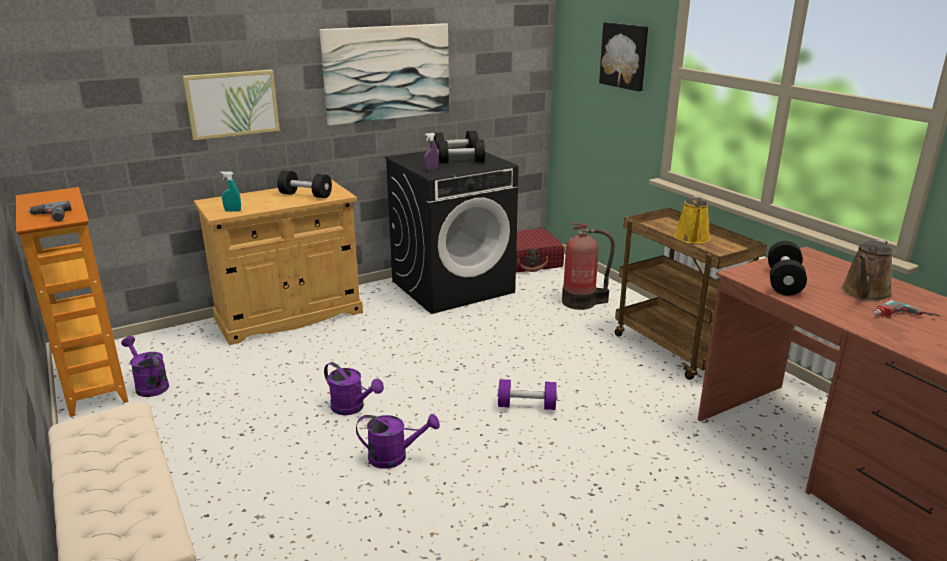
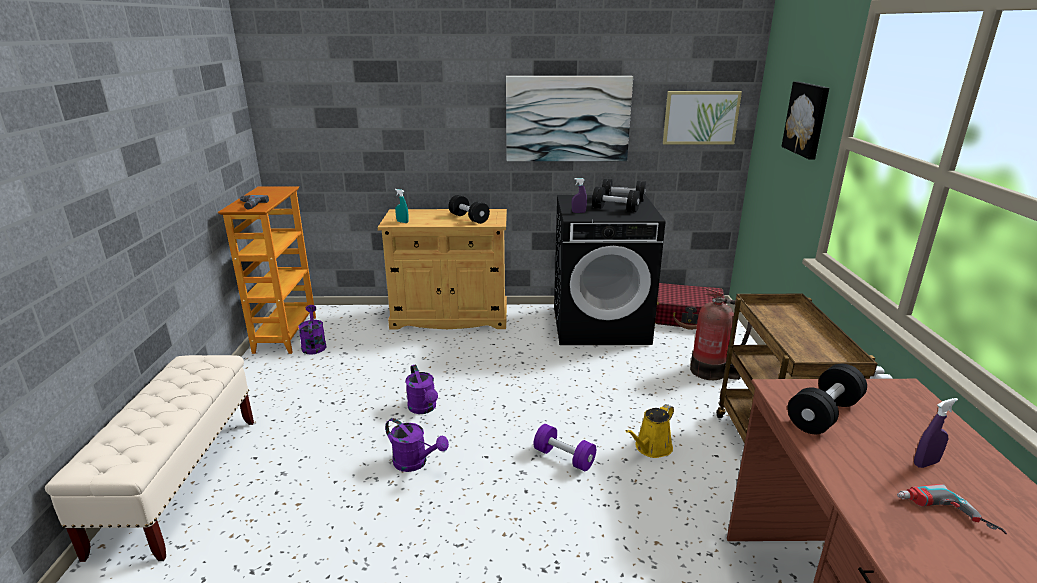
camera: 30 degrees right, 0 degrees up
picture [183,70,280,140] -> picture moved to [663,91,742,145]
yellow watering can [674,196,711,244] -> yellow watering can moved to [625,404,674,458]
brown watering can [841,239,893,301] -> purple spray bottle [914,398,958,468]

